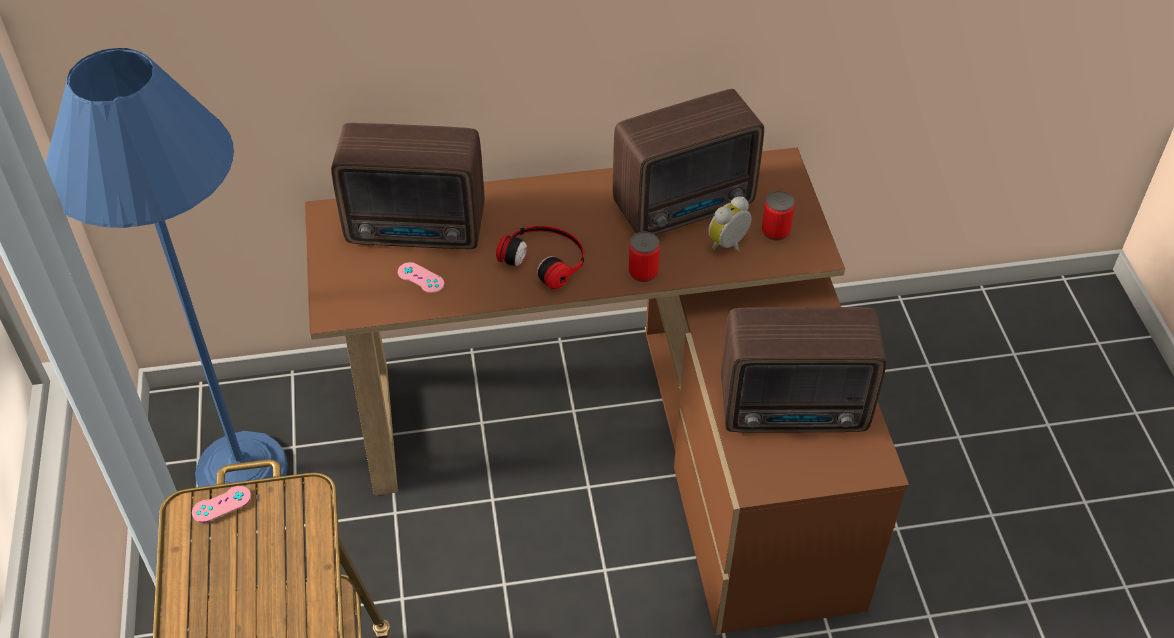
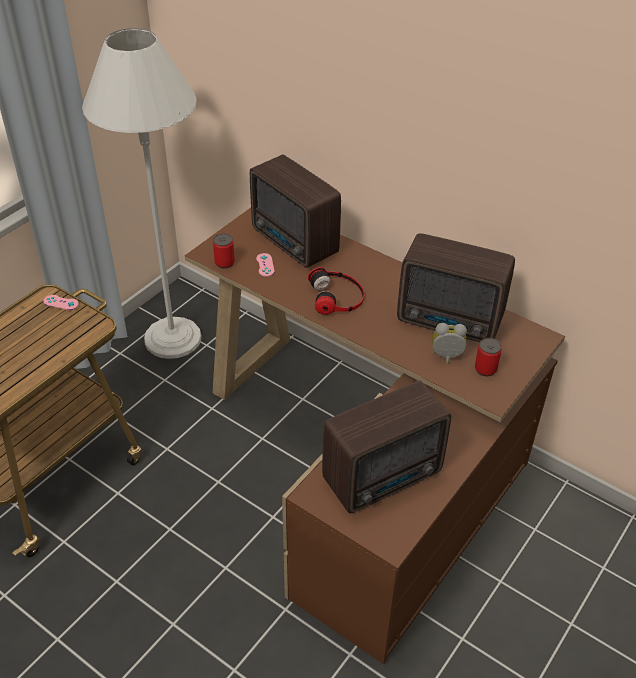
camera: 45 degrees right, 5 degrees down
blue floor lamp [45,48,288,505] -> white floor lamp [82,28,201,359]
can [629,232,660,282] -> can moved to [213,233,235,269]
radio [721,307,886,432] -> radio turned 75 degrees counterclockwise [322,381,451,513]

